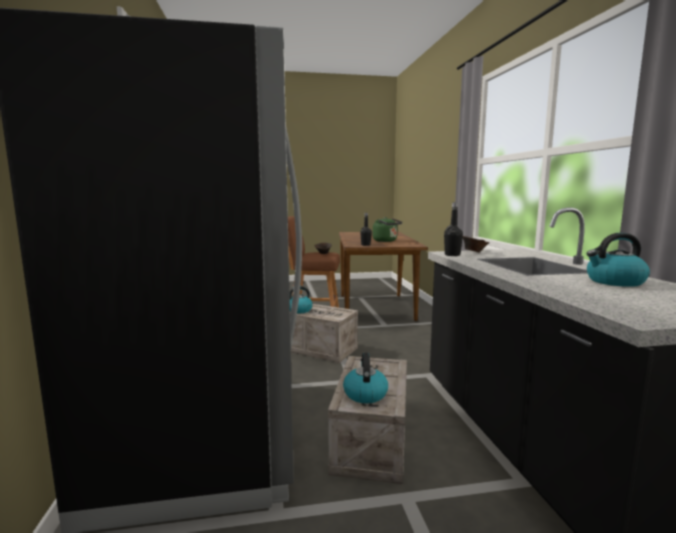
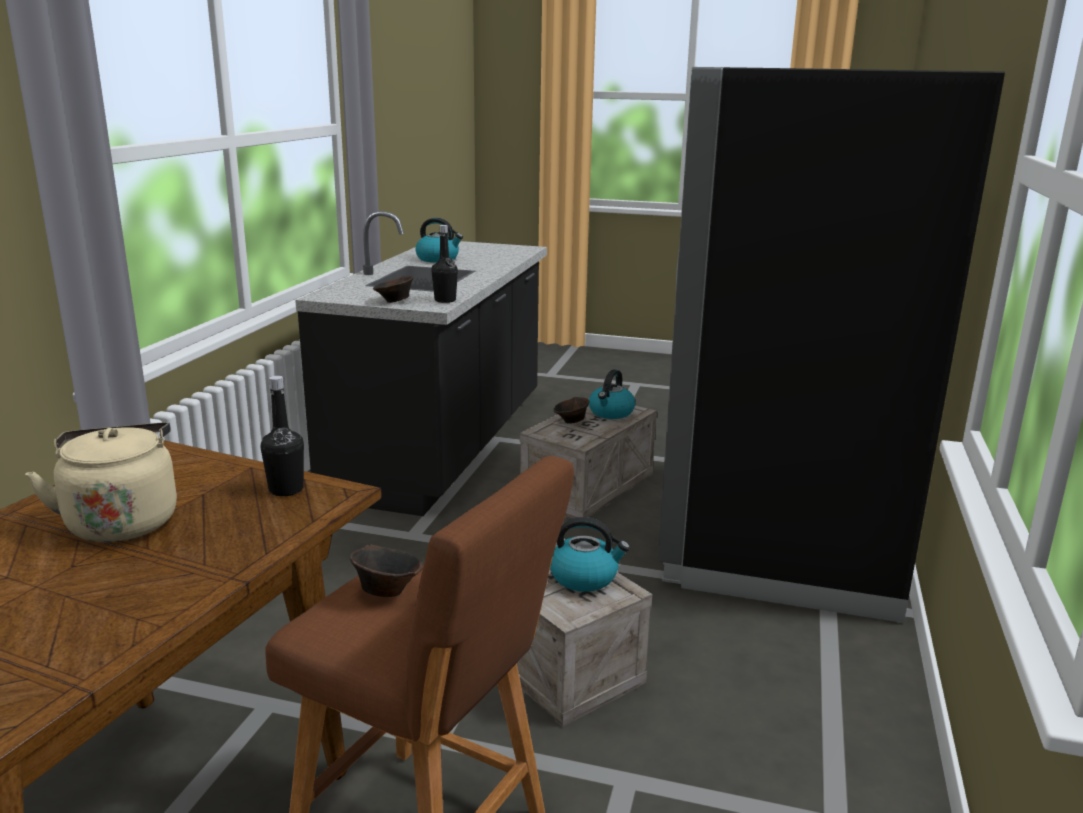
camera: 155 degrees left, 10 degrees up
green kettle [373,217,402,242] -> beige kettle [25,422,177,542]
none -> brown bowl [553,397,590,424]

